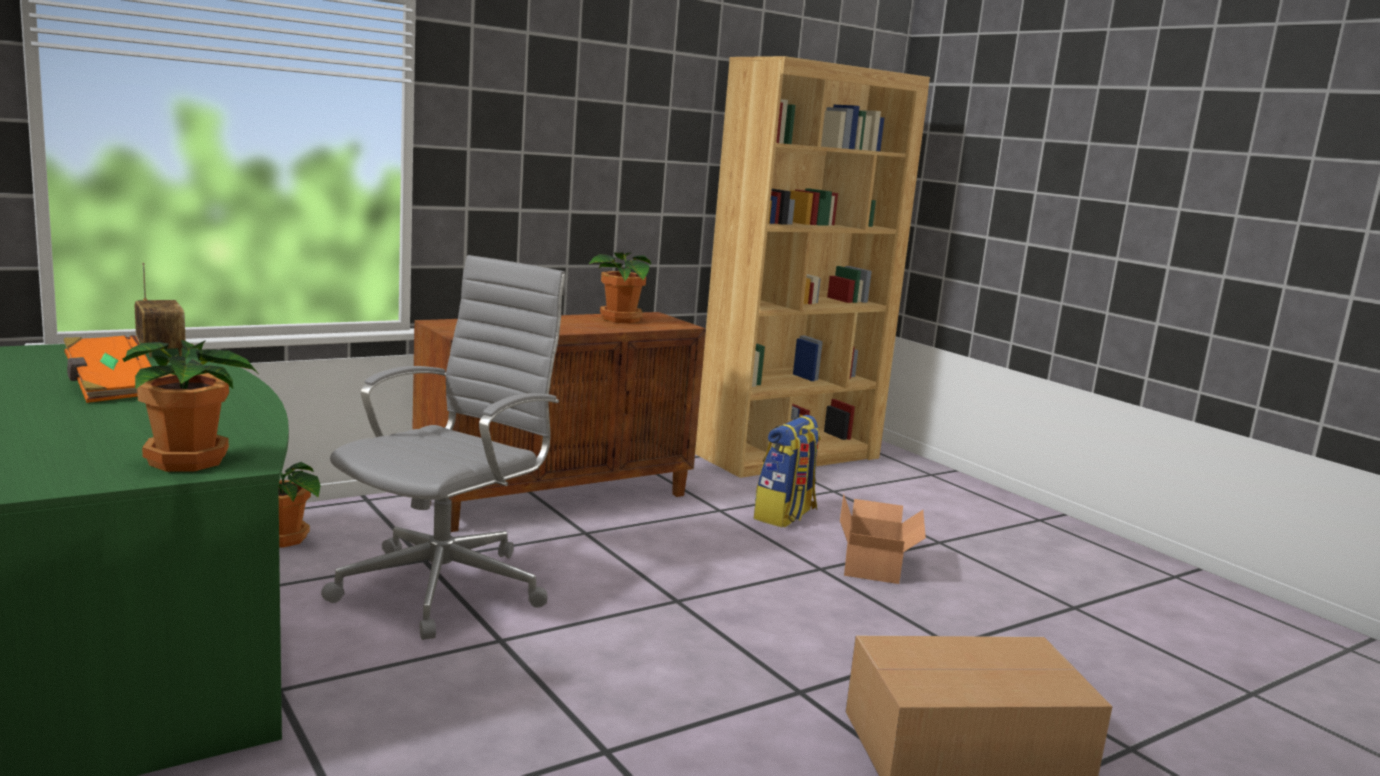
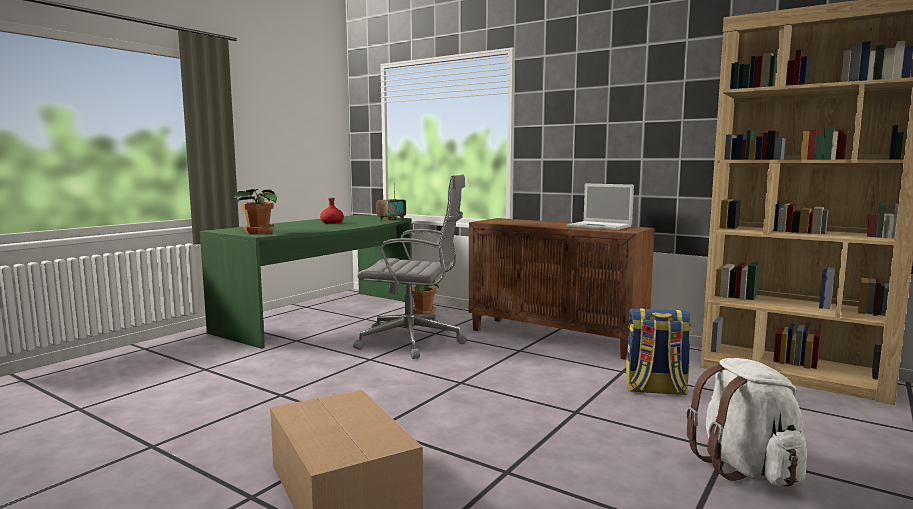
camera: 70 degrees right, 5 degrees down
orange book [63,335,152,403] -> red bottle [320,198,344,224]
potted plant [589,253,651,323] -> laptop [567,184,634,230]
cardboard box [840,494,926,584] -> none
none -> white backpack [686,358,807,487]

